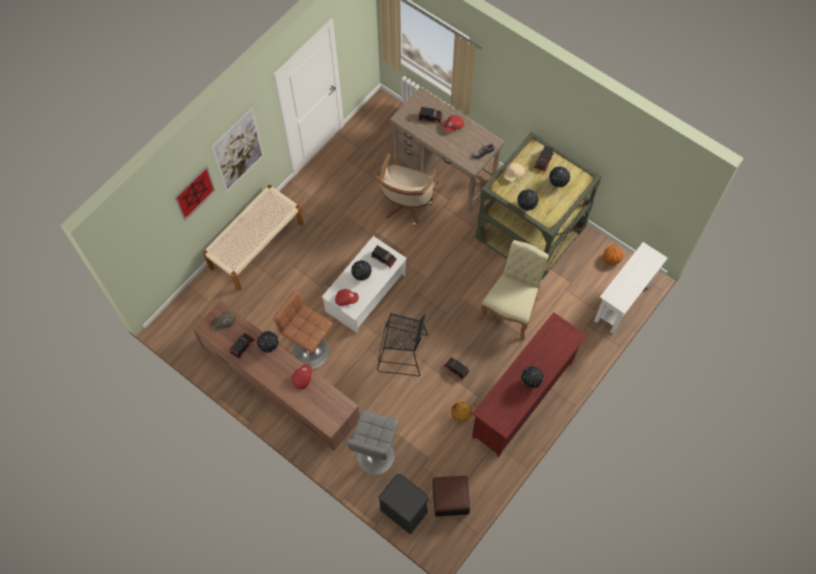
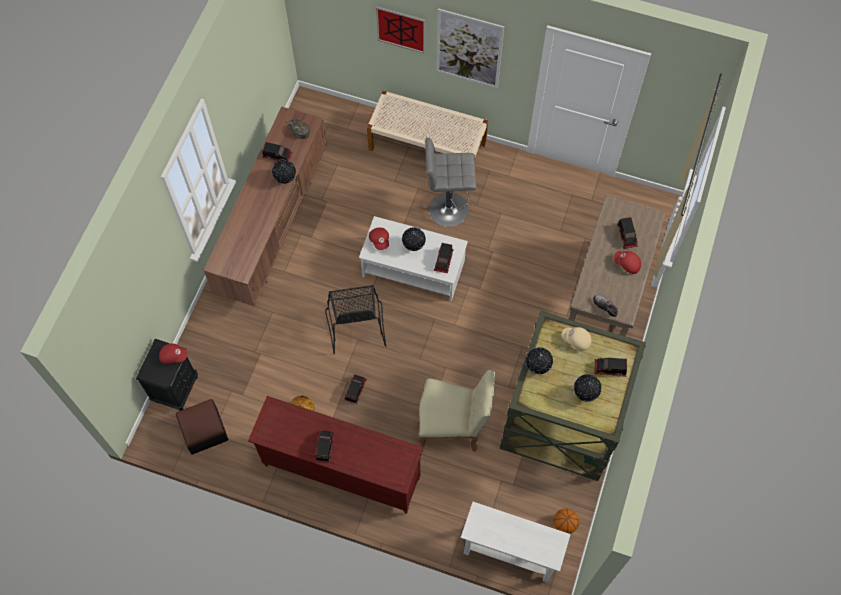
camera: 70 degrees right, 0 degrees up
brown stool [273,290,333,369] -> none
red cap [292,364,312,389] -> red cap moved to [159,343,188,364]
grey stool [346,409,399,475] -> grey stool moved to [425,138,476,227]
office chair [374,153,438,226] -> none
globe [521,366,543,388] -> toy truck [315,430,336,462]

